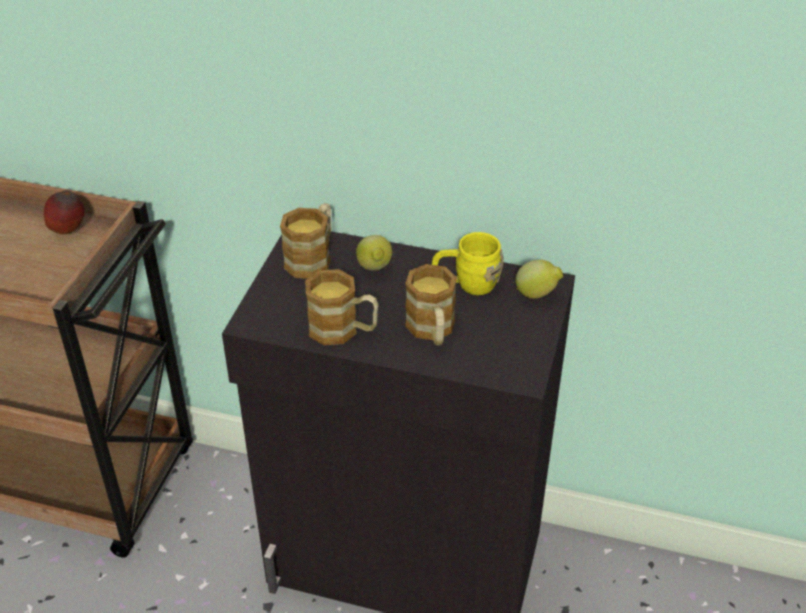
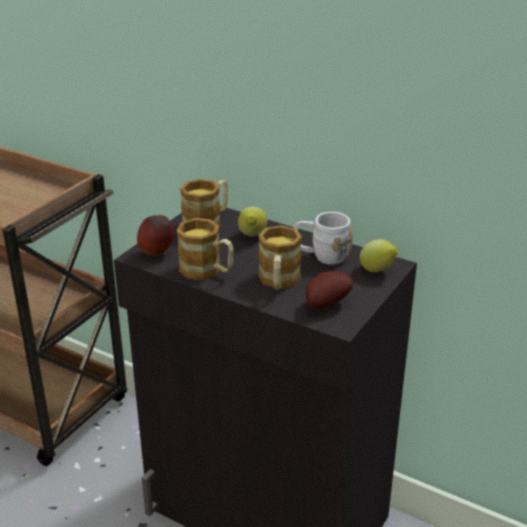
camera: 15 degrees right, 10 degrees down
apple [44,190,85,234] -> apple moved to [137,215,174,255]
yellow mug [432,232,503,295] -> white mug [294,212,353,265]
none -> potato [306,271,353,309]

